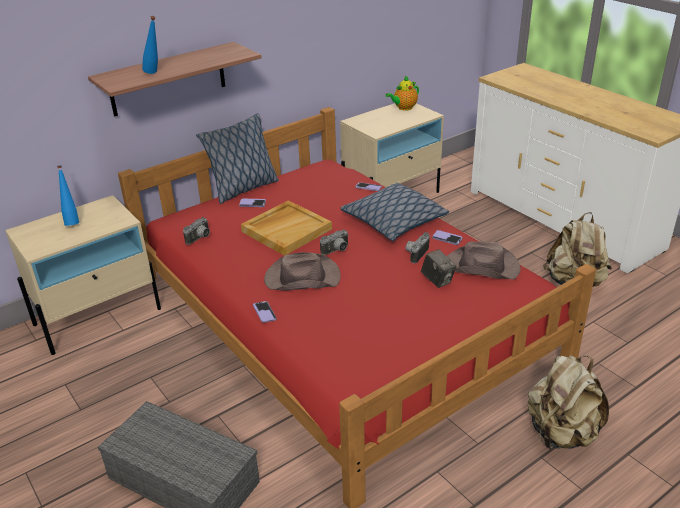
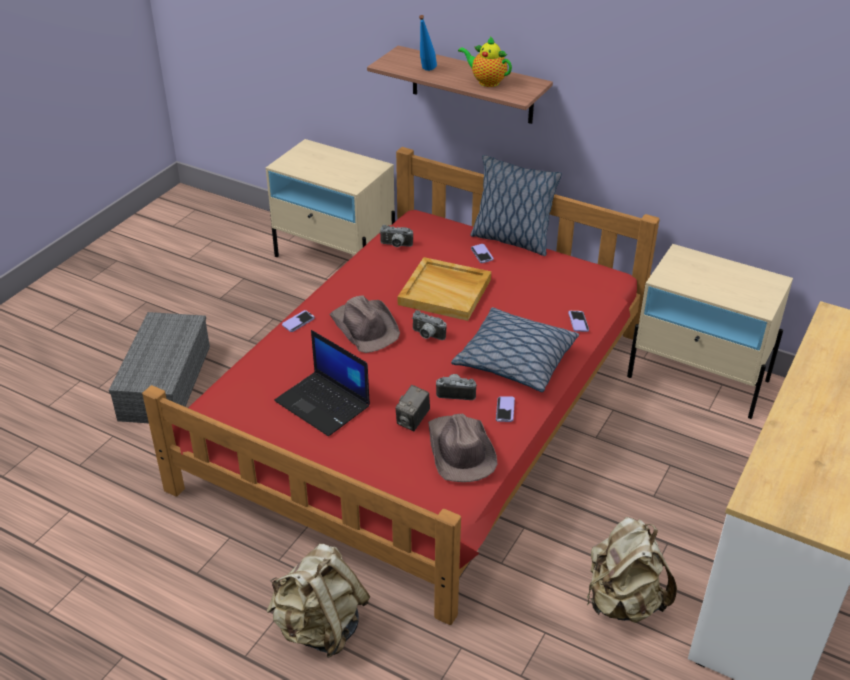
camera: 65 degrees right, 5 degrees up
blue bottle [57,165,79,226] -> none
teapot [386,75,419,111] -> teapot moved to [458,36,512,87]
none -> laptop [274,330,370,436]

